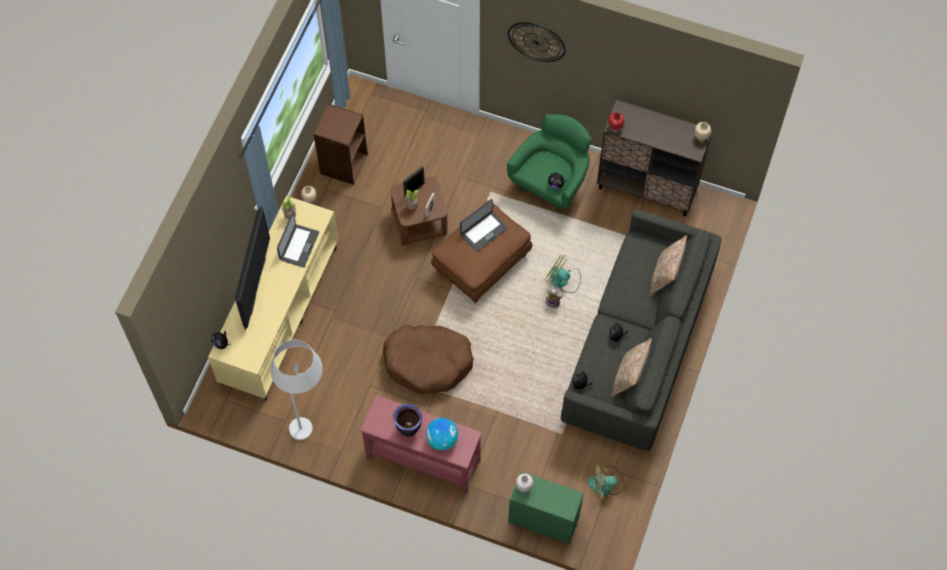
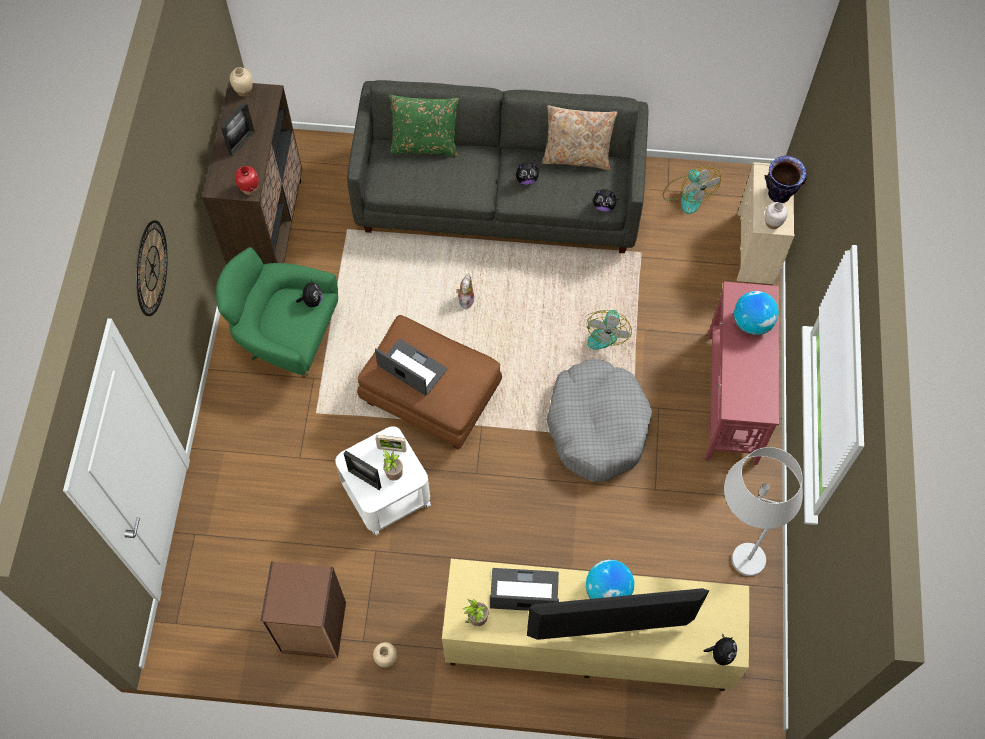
camera: 105 degrees left, 0 degrees up
brown dog bed [383,324,474,394] -> grey dog bed [546,358,652,482]
brown side table [391,176,448,245] -> white side table [335,427,431,535]
vase [393,404,422,437] -> vase moved to [764,156,807,203]
green dresser [508,471,584,545] -> beige dresser [737,162,795,284]
fan [545,255,581,293] -> fan moved to [586,310,632,350]
beige pillow [650,235,687,295] -> green pillow [389,95,459,157]
none -> picture frame [221,102,255,156]
none -> globe [586,559,634,599]

